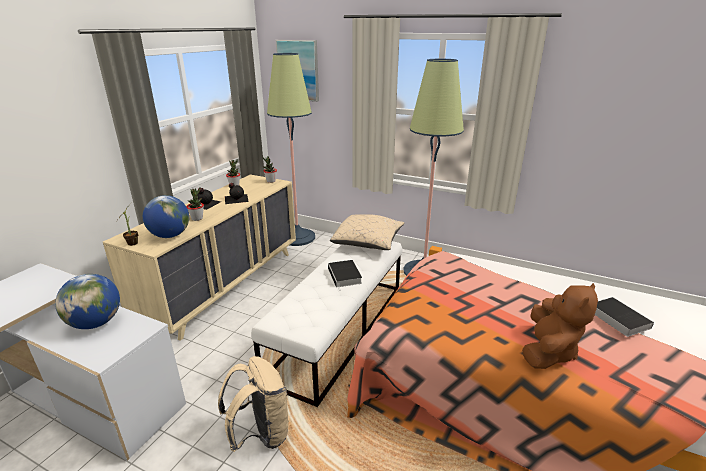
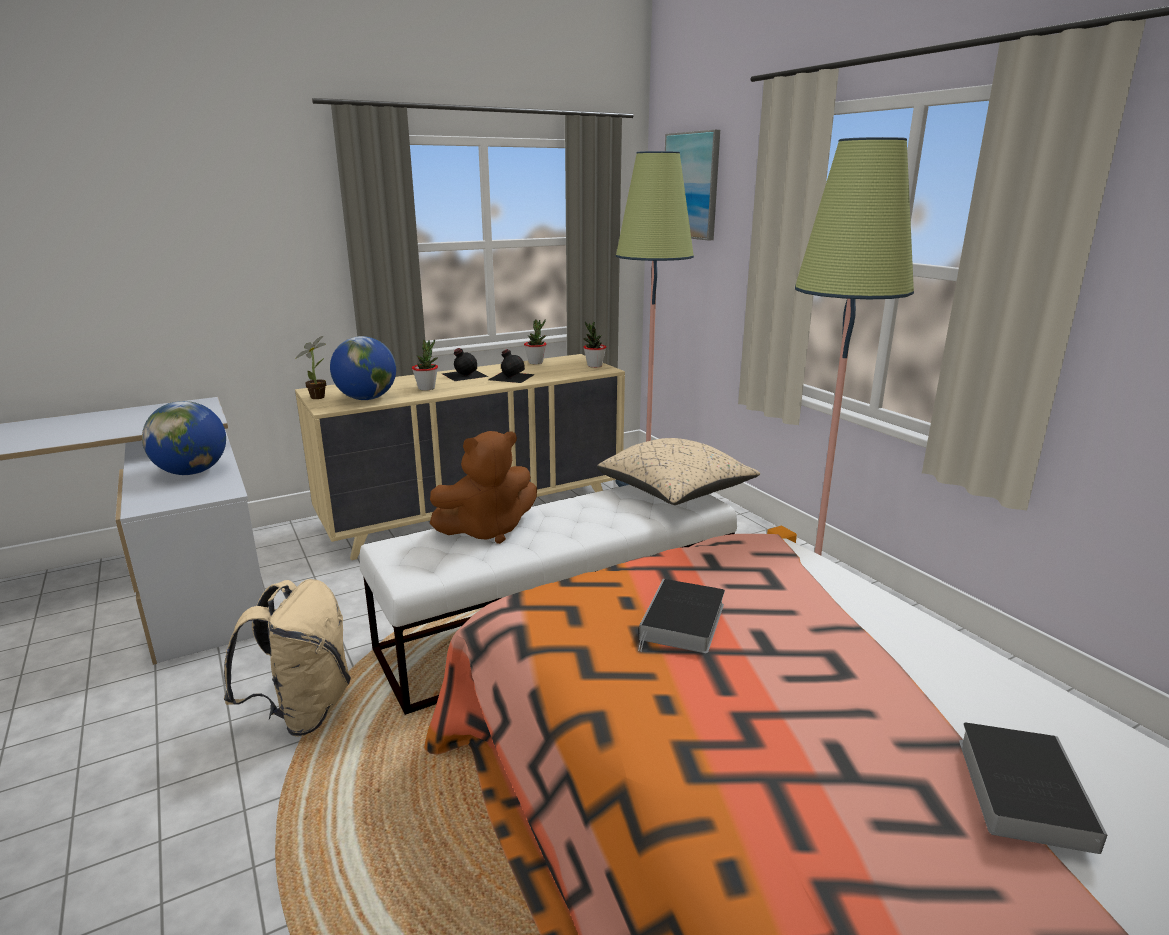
camera: 35 degrees right, 5 degrees down
book [328,260,362,291] -> book moved to [638,579,725,653]
brown plush toy [522,283,598,369] -> brown plush toy moved to [429,431,537,544]

